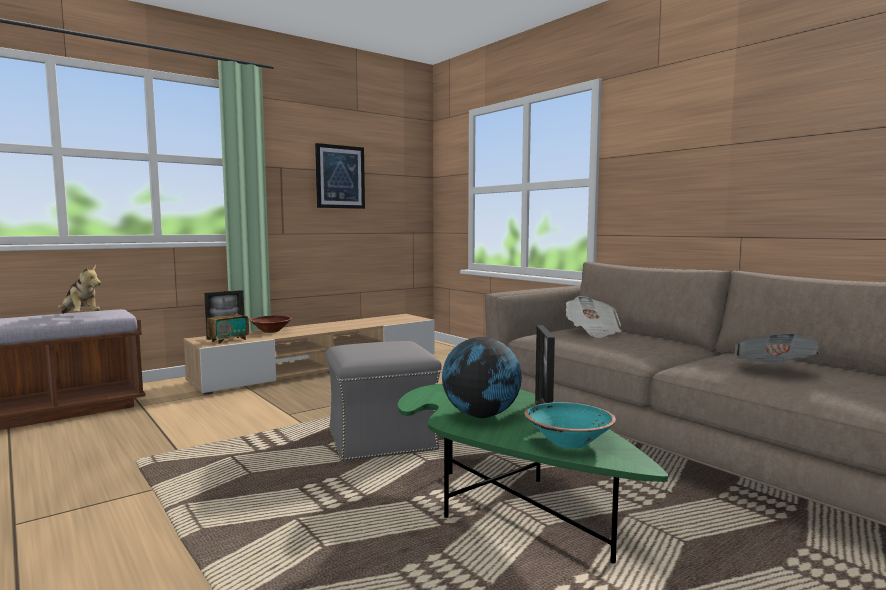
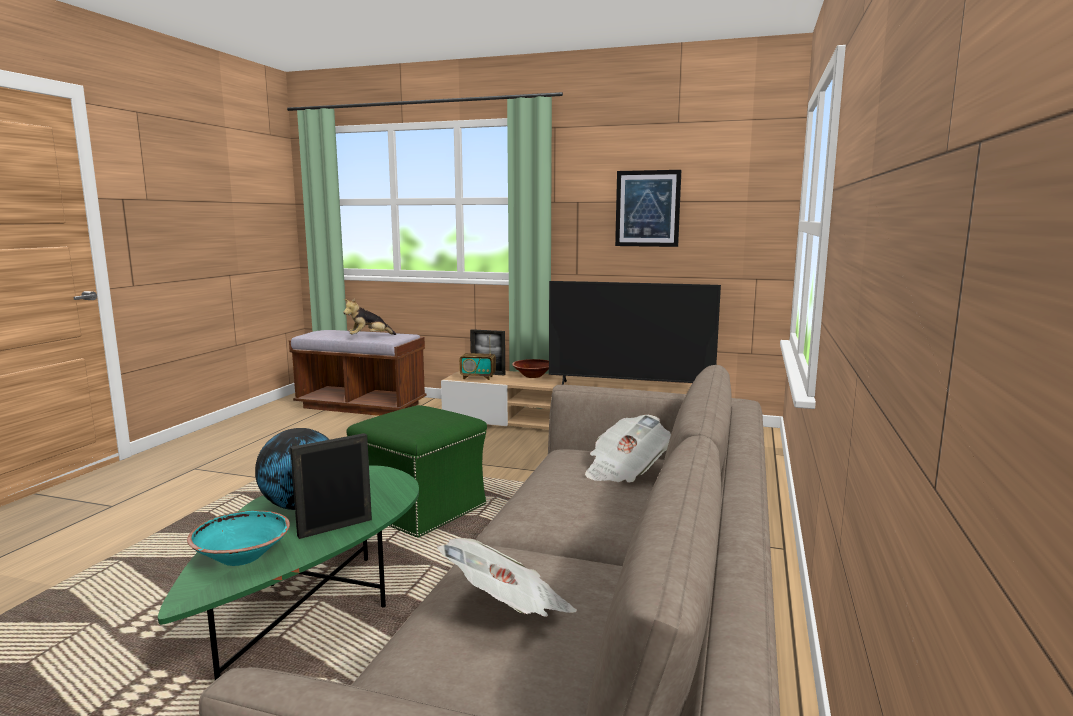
camera: 55 degrees right, 5 degrees up
plush toy [58,265,101,314] -> plush toy turned 60 degrees clockwise [343,298,396,335]
grey ottoman [326,341,442,461] -> green ottoman [346,405,487,537]
none -> television [549,281,721,385]

